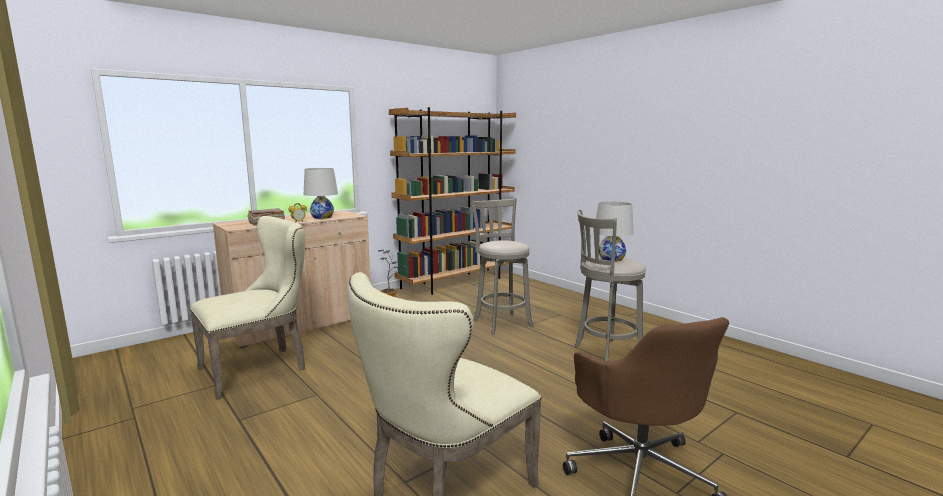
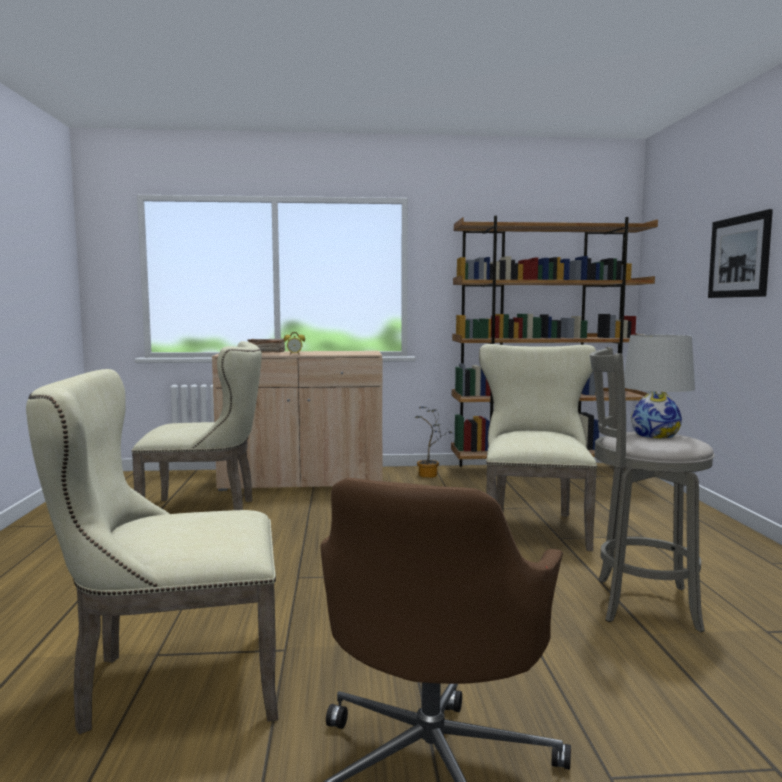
camera: 35 degrees right, 5 degrees down
white table lamp [304,168,338,219] -> none
grey stool [471,198,534,334] -> beige chair [479,344,597,551]
none -> picture [708,209,773,298]

